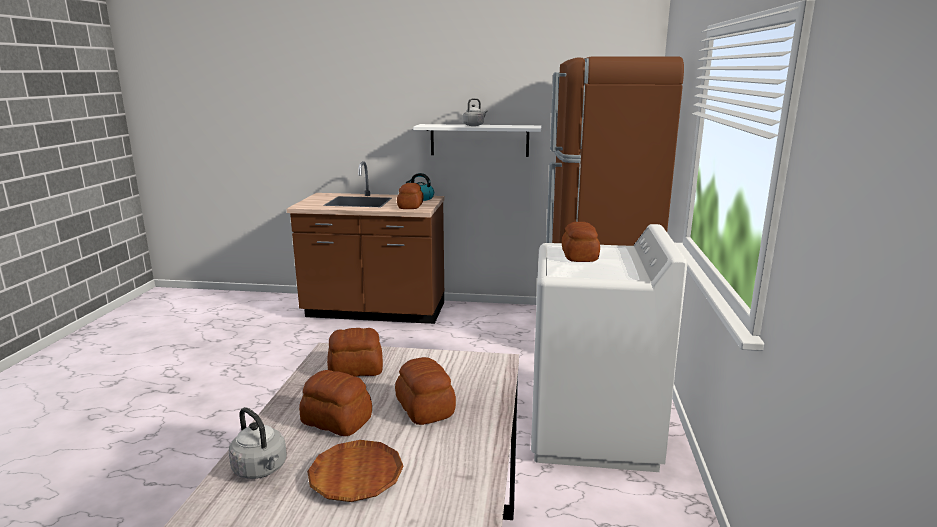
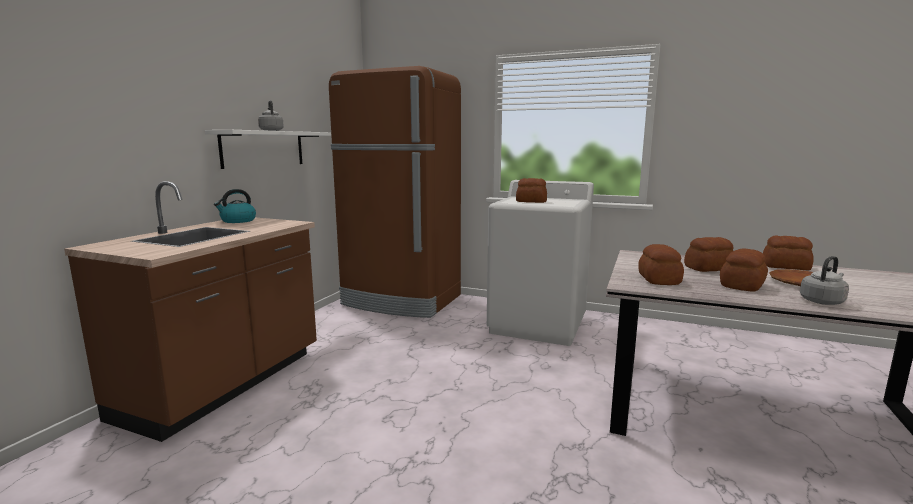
camera: 75 degrees left, 5 degrees down
bread [397,183,424,209] -> bread moved to [763,235,814,270]

